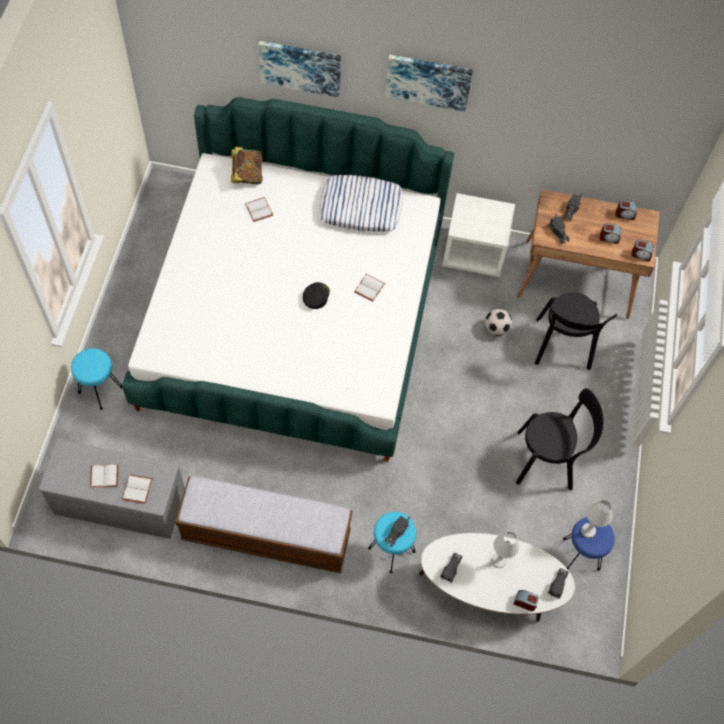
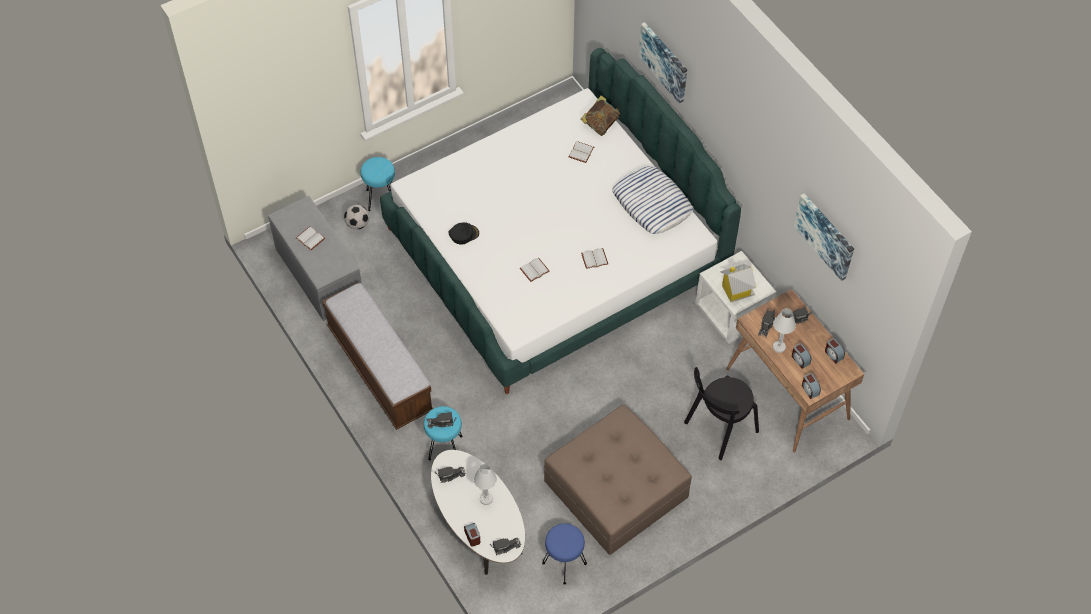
camera: 50 degrees right, 5 degrees down
white book [122,475,153,504] -> white book moved to [520,258,550,282]
black cap [303,282,330,309] -> black cap moved to [449,222,479,245]
picture [385,55,473,112] -> picture moved to [794,193,854,281]
football [485,309,512,336] -> football moved to [344,204,369,229]
black chair [516,388,604,490] -> brown ottoman [544,404,692,555]
white table lamp [581,500,612,538] -> white table lamp moved to [773,308,796,353]
none -> toy house [720,264,756,302]

